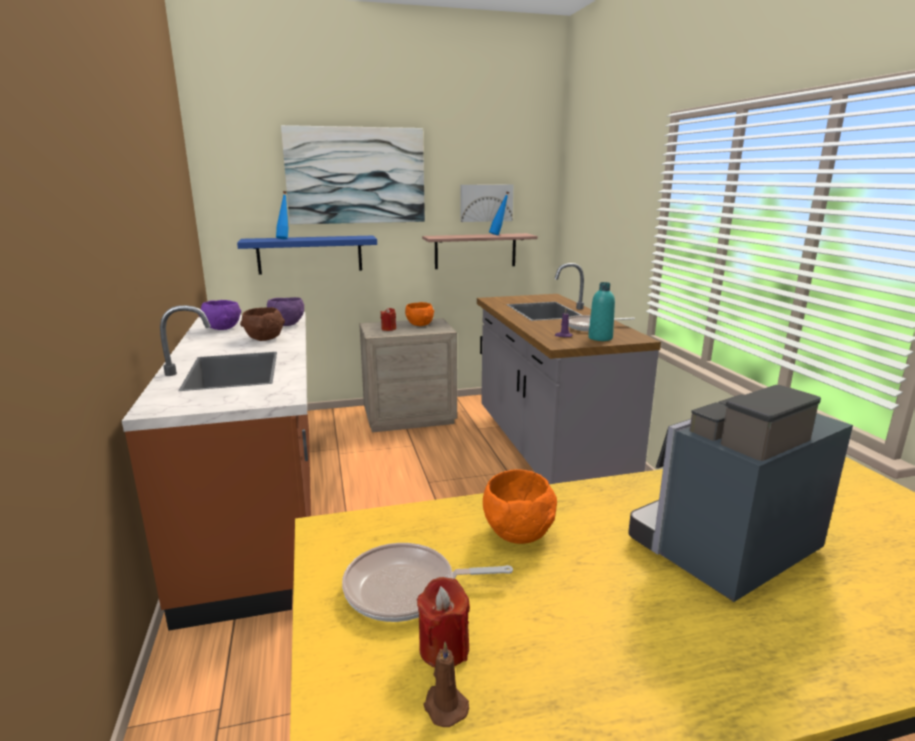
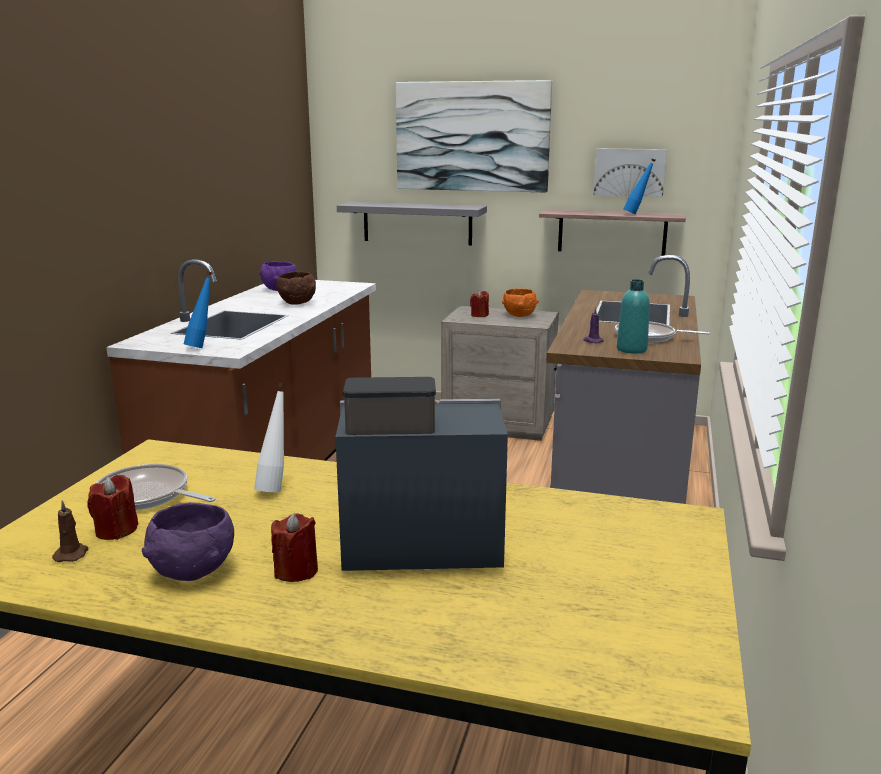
camera: 30 degrees right, 0 degrees up
blue shelf [237,235,377,274] -> grey shelf [337,202,487,245]
purple bowl [267,297,304,326] -> purple bowl moved to [142,502,234,581]
blue bottle [276,191,288,239] -> blue bottle moved to [184,271,212,348]
orange bowl [483,470,557,544] -> white bottle [254,383,285,492]
none -> red candle [271,513,318,582]

